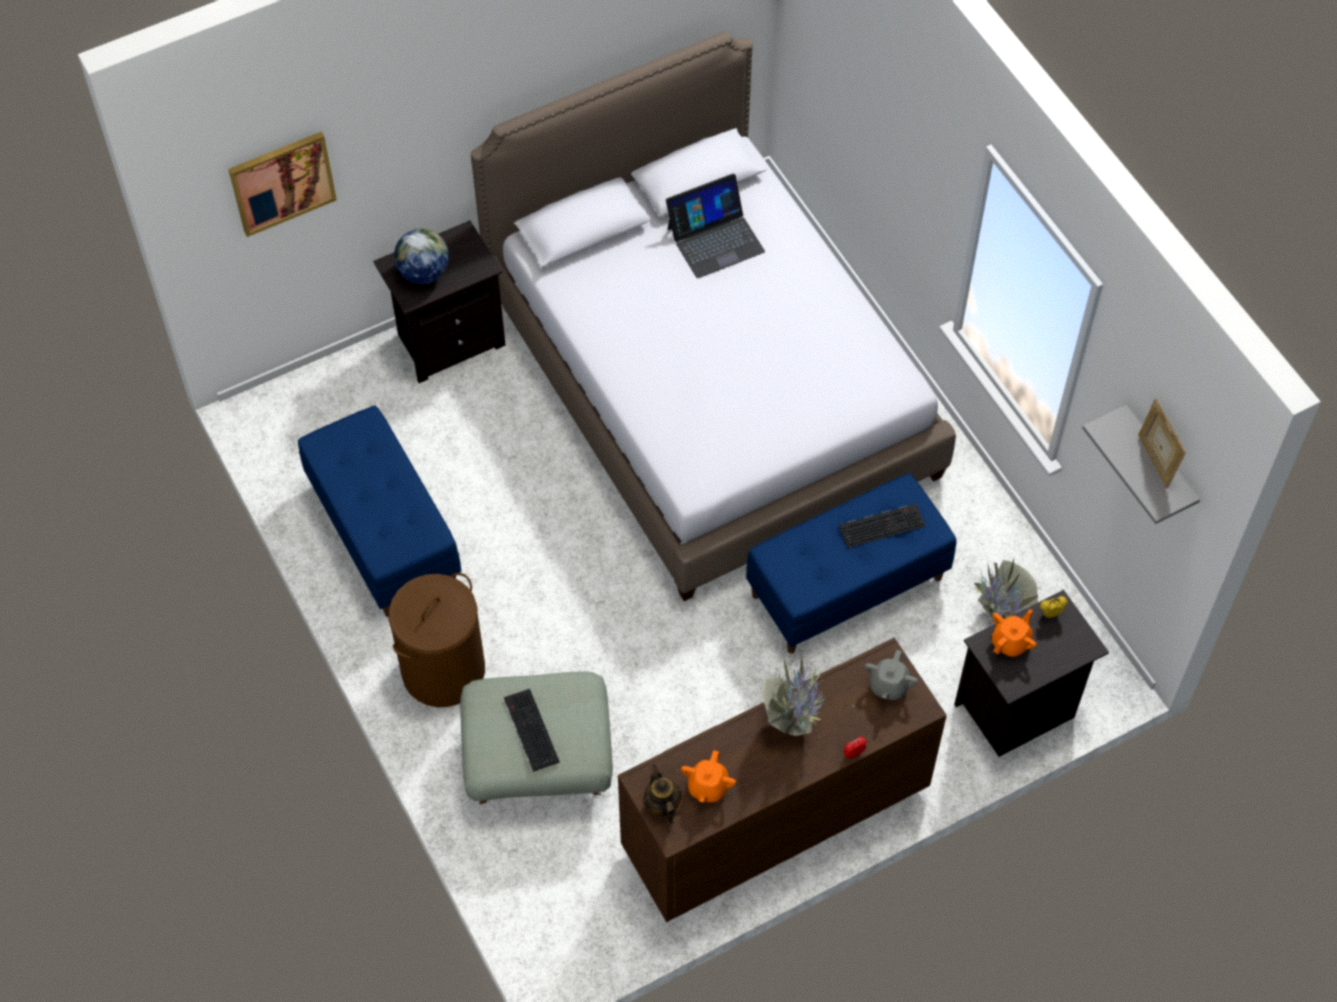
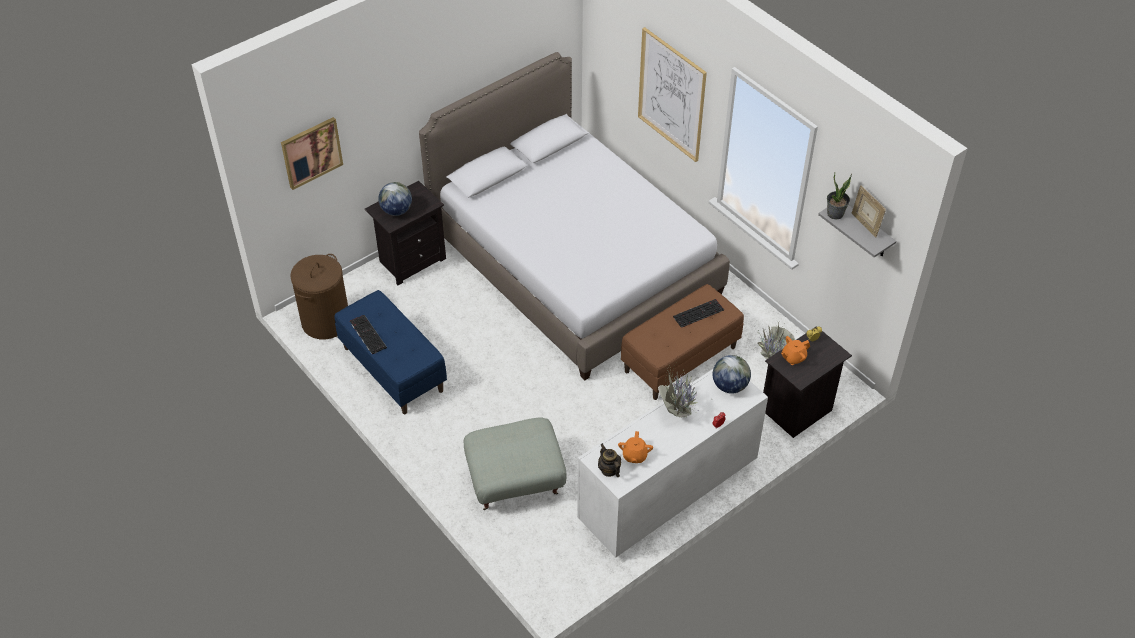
camera: 10 degrees left, 10 degrees down
brown laundry basket [389,573,485,707] -> brown laundry basket moved to [290,254,348,340]
keyboard [504,689,560,772] -> keyboard moved to [350,315,387,354]
brown dresser [618,638,947,922] -> white dresser [577,369,768,557]
laptop [666,173,765,278] -> none
blue bench [746,473,957,654] -> brown bench [621,284,744,400]
grey teapot [865,650,918,700] -> globe [713,355,751,394]
orange teapot [992,609,1037,657] -> orange teapot turned 150 degrees counterclockwise [781,336,810,365]
none -> picture [638,27,707,162]
none -> potted plant [827,173,852,219]

